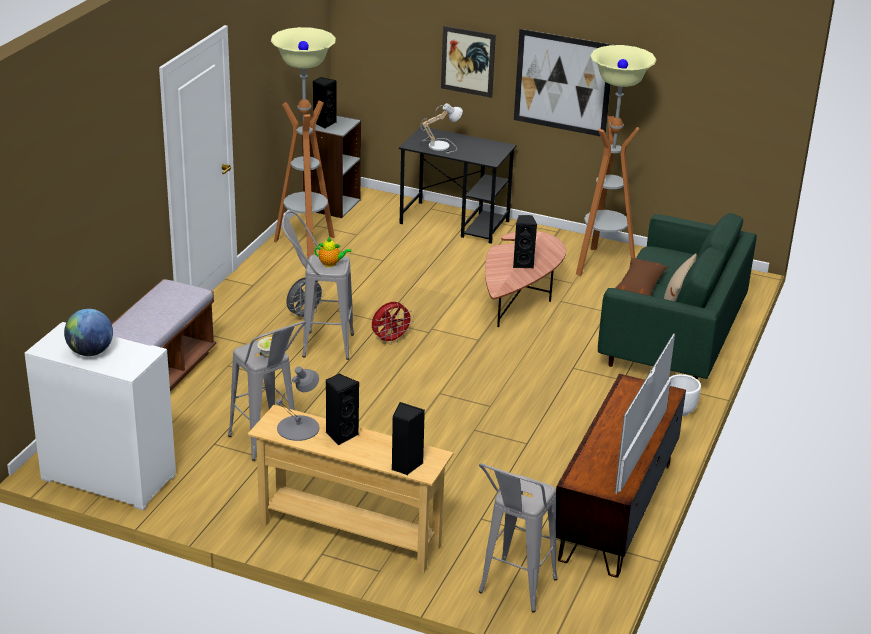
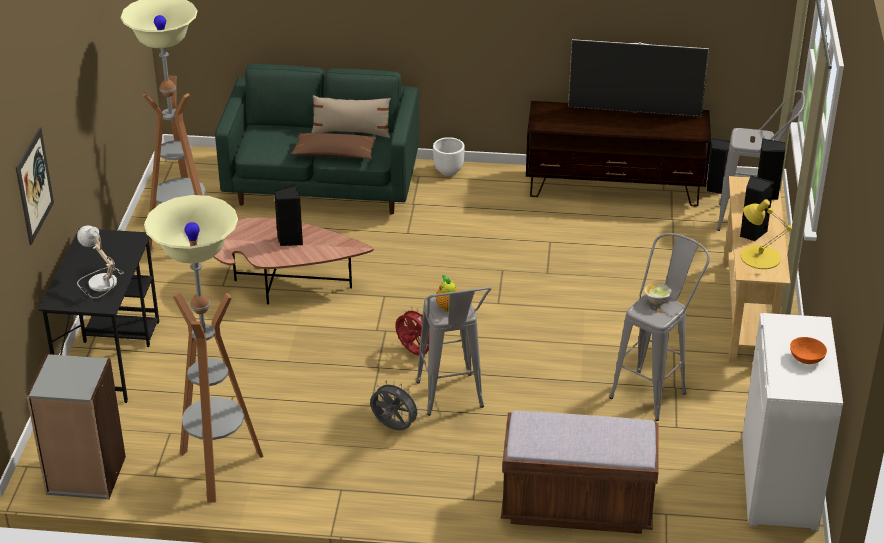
camera: 105 degrees left, 5 degrees up
globe [64,309,113,356] -> orange bowl [790,337,827,364]
grey table lamp [276,366,319,441] -> yellow table lamp [741,199,792,269]
black speaker [313,77,337,129] -> black speaker moved to [707,138,730,194]
picture [514,29,612,137] -> none

